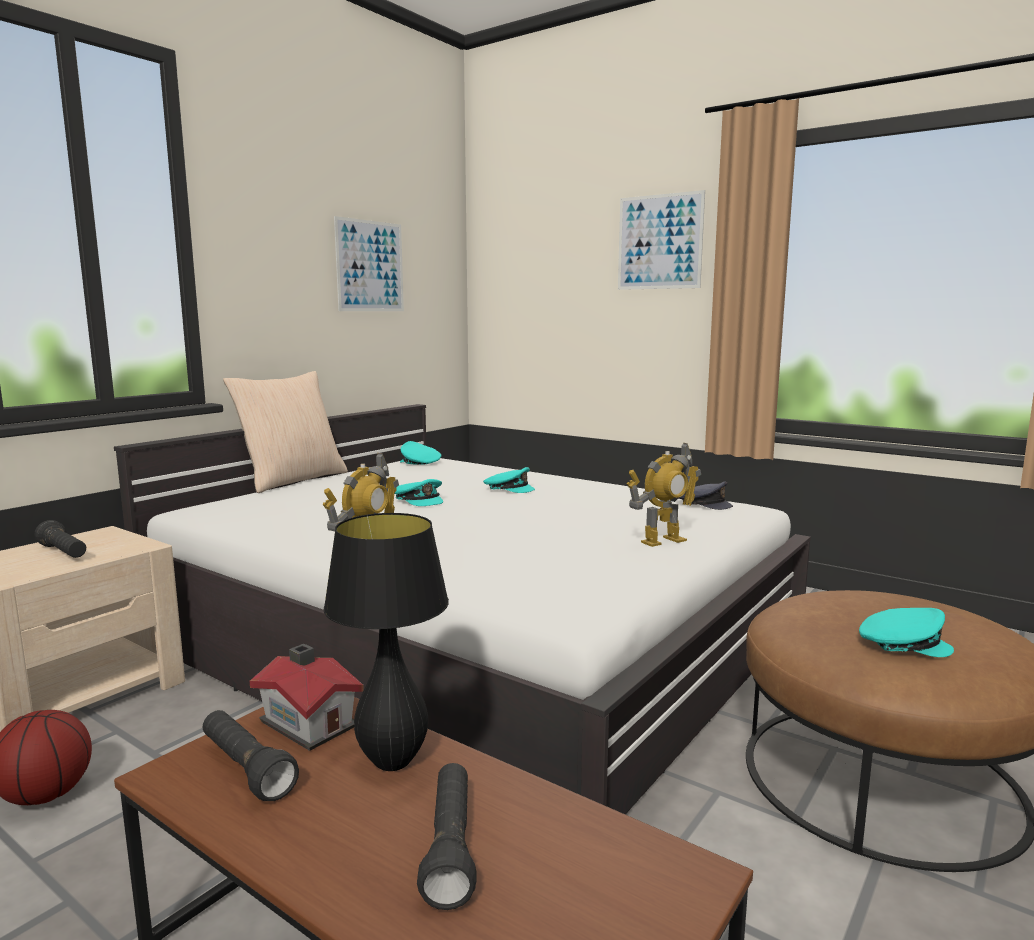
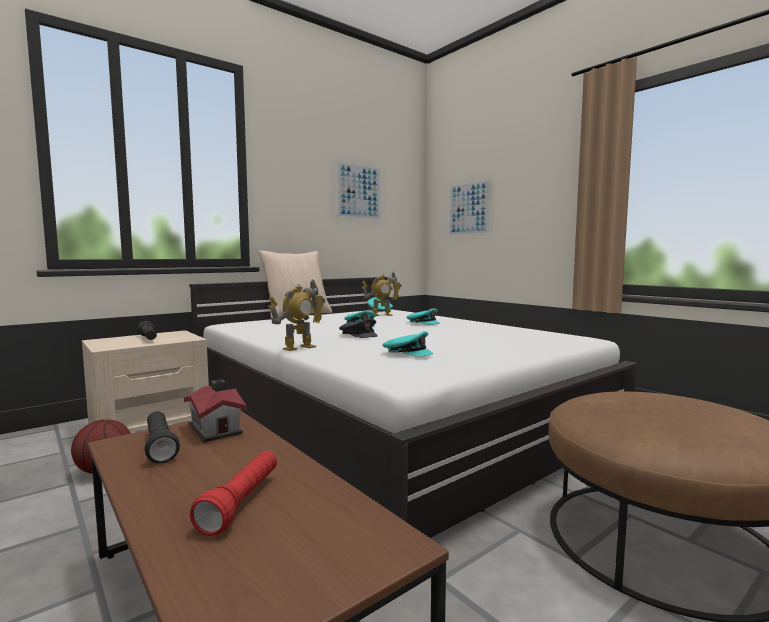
camera: 15 degrees right, 5 degrees down
black table lamp [324,513,449,771] -> none
black flashlight [417,763,476,910] -> red flashlight [190,451,277,536]
picture [618,190,705,290] -> picture moved to [448,179,490,236]
toy robot [627,443,701,547] -> toy robot moved to [362,272,402,316]
grey cap [678,481,733,510] -> grey cap moved to [339,318,378,338]
turquoise cap [859,608,954,657] -> turquoise cap moved to [382,331,433,357]

